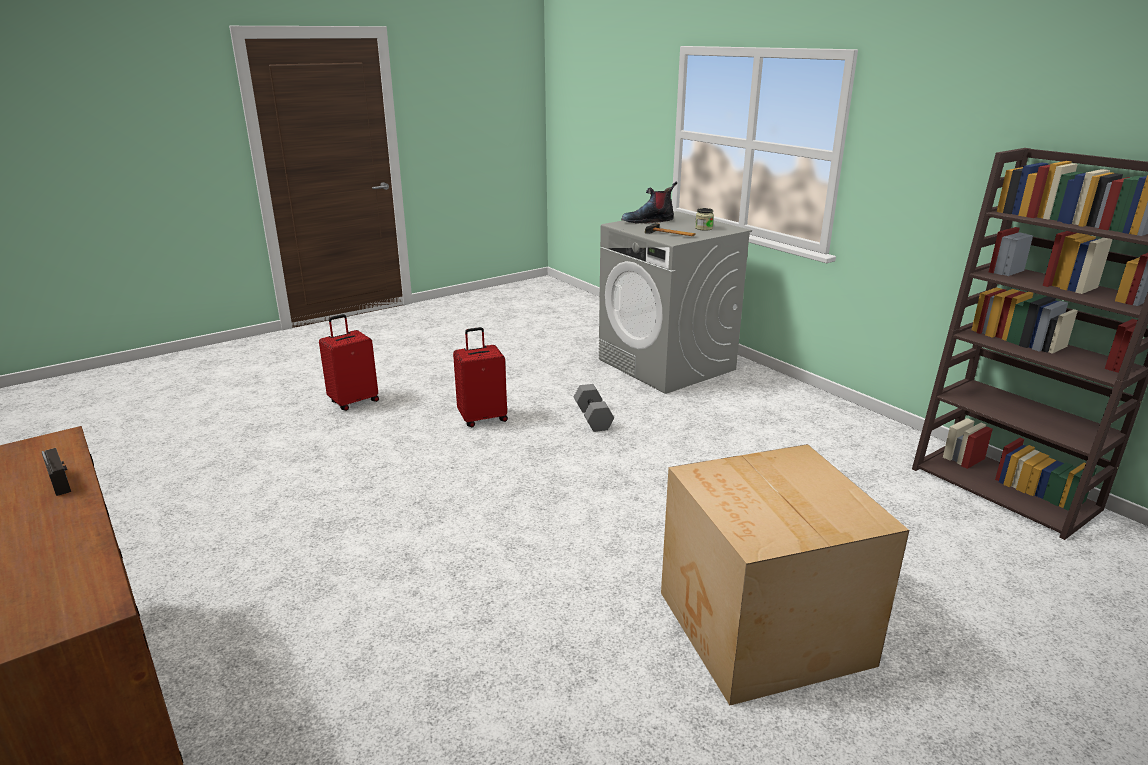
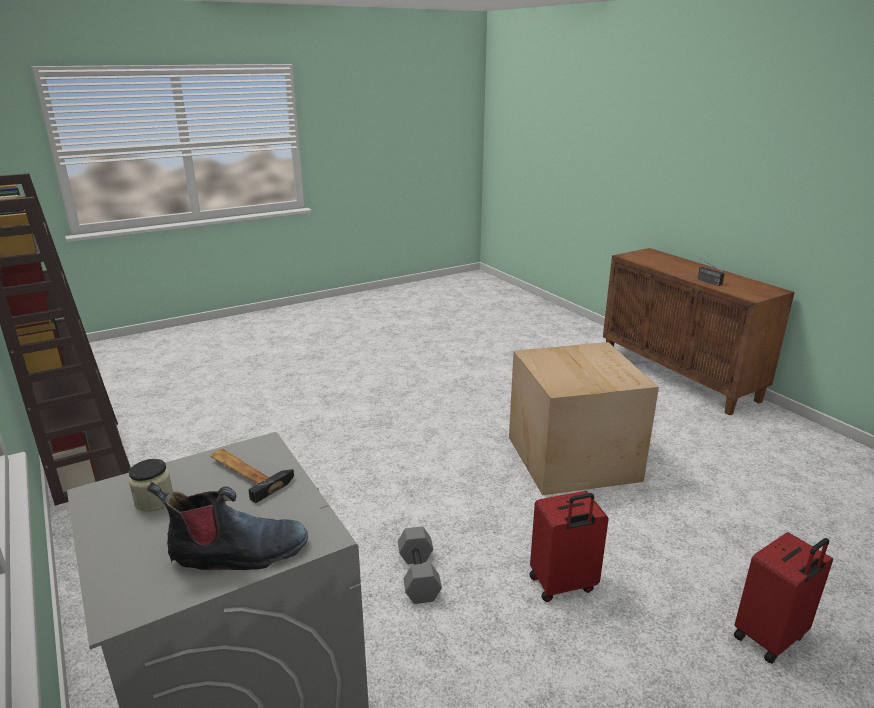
camera: 175 degrees left, 0 degrees up
cardboard box [661,444,909,705] -> cardboard box moved to [509,342,659,495]

